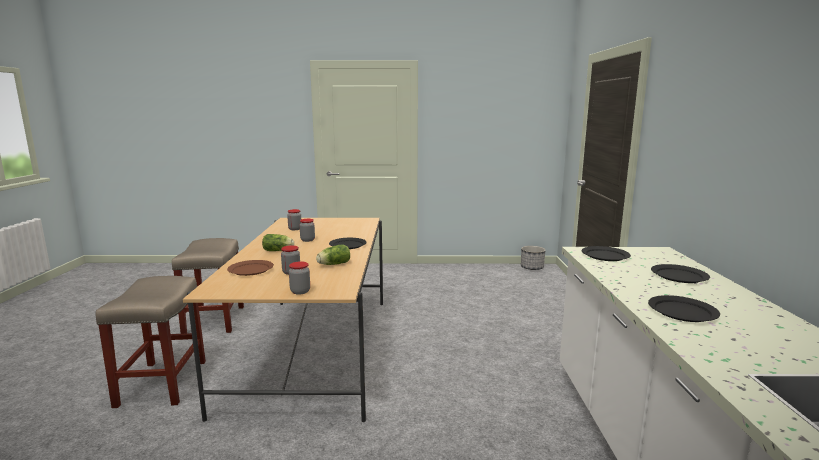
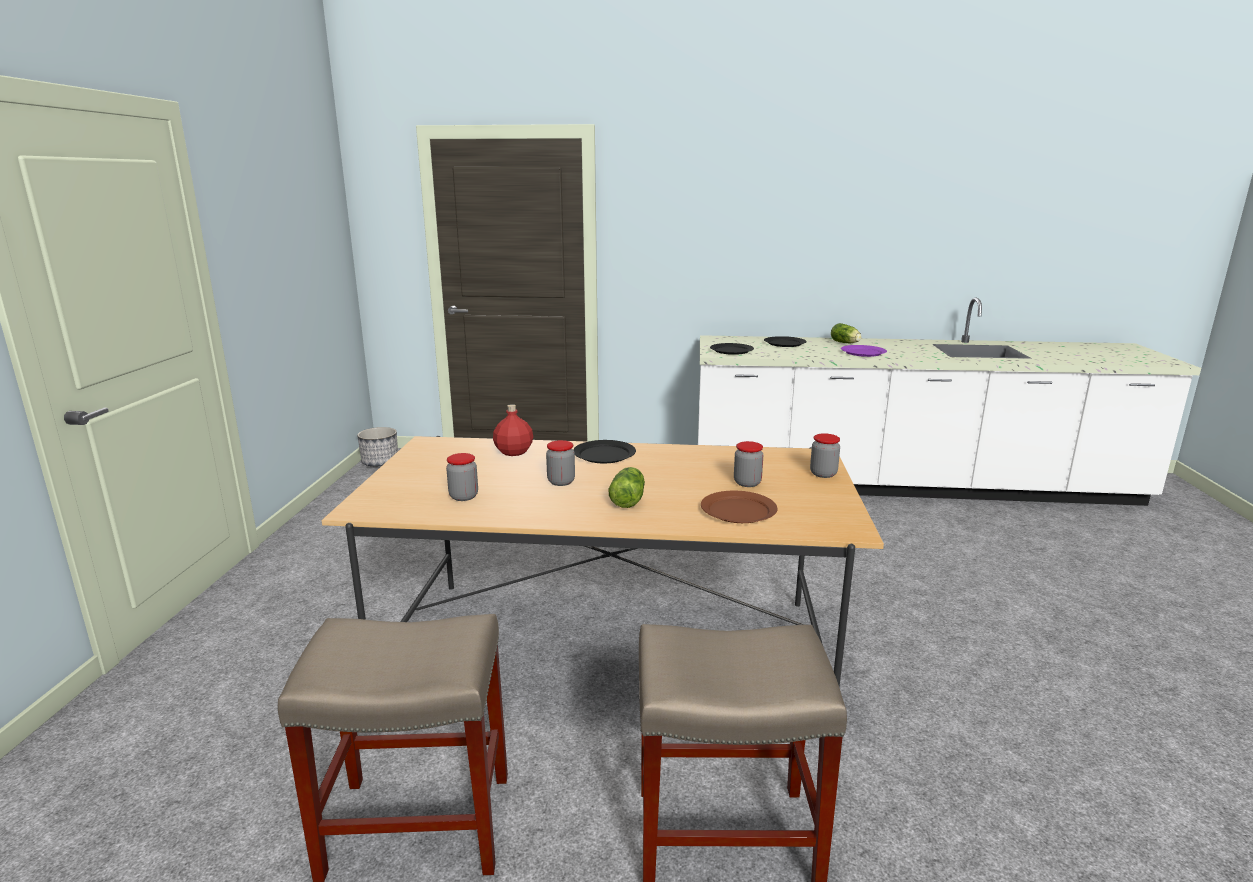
camera: 85 degrees left, 5 degrees up
lettuce [316,245,350,265] -> lettuce moved to [831,323,862,343]
black plate [648,295,720,322] -> purple plate [841,345,887,357]
none -> red bottle [493,404,533,456]

